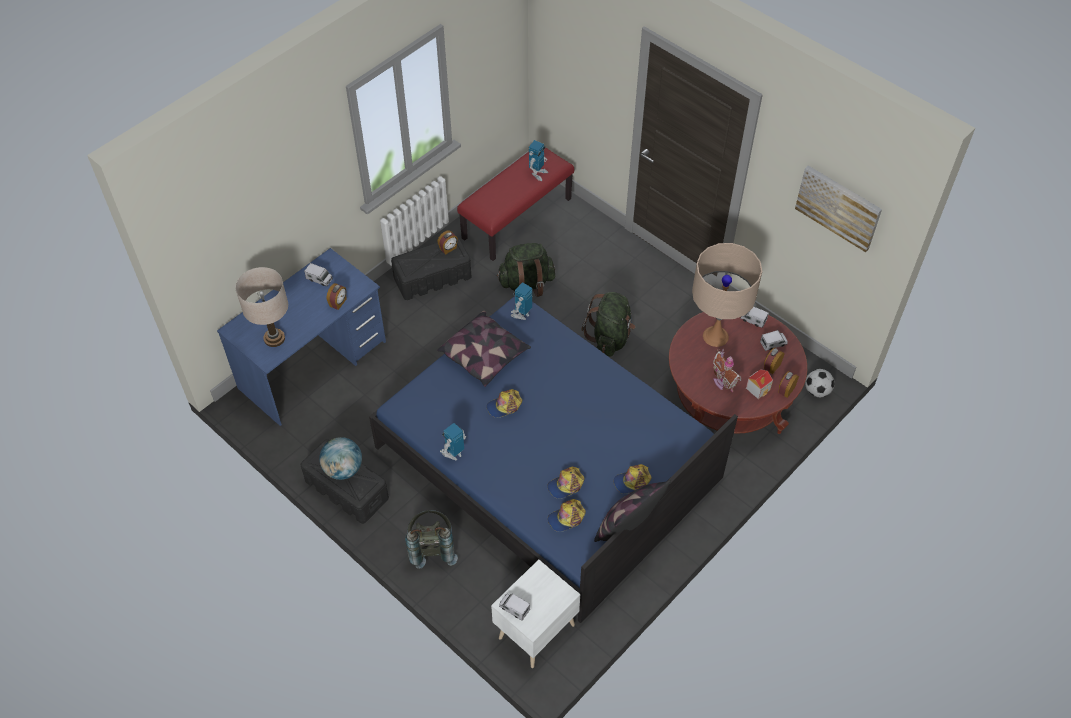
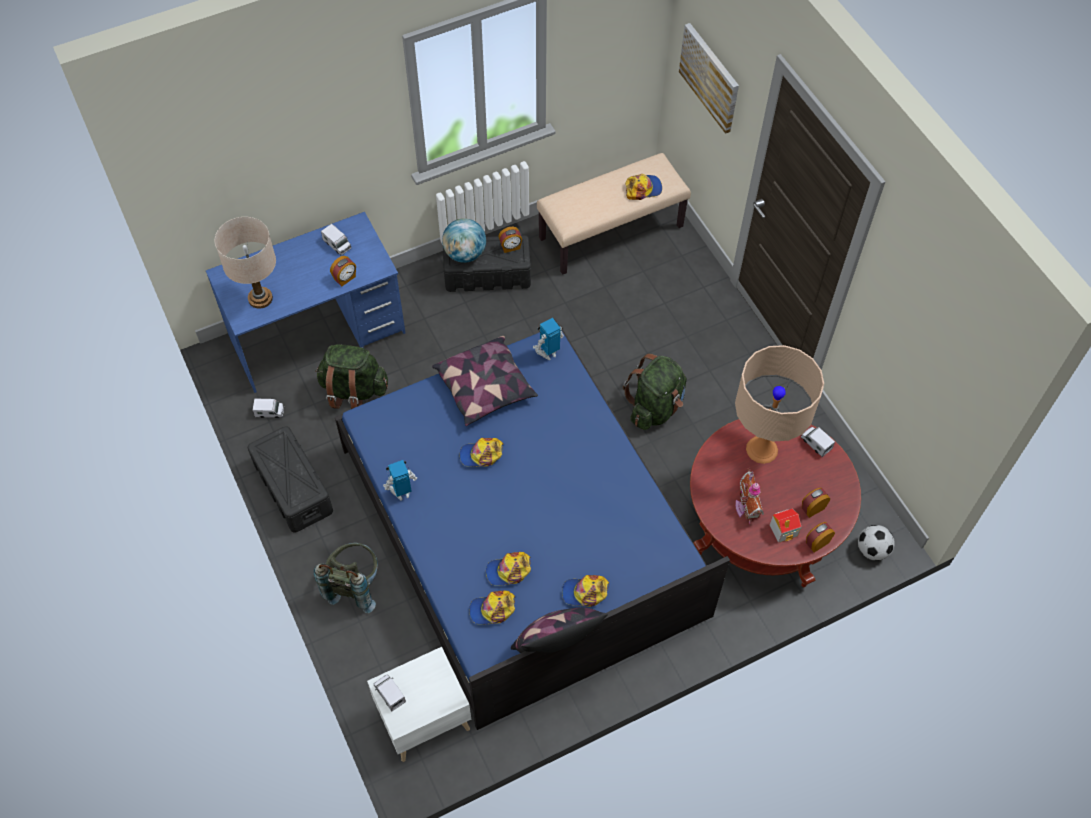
camera: 20 degrees right, 5 degrees up
globe [319,437,362,480] -> globe moved to [442,218,486,263]
red bench [457,147,574,261] -> beige bench [537,153,691,275]
green backpack [497,243,555,297] -> green backpack moved to [315,344,388,409]
toy robot [529,140,548,181] -> cap [625,174,662,200]
toy truck [760,330,788,351] -> toy truck moved to [253,399,284,418]
picture [795,165,882,252] -> picture moved to [679,23,739,134]

